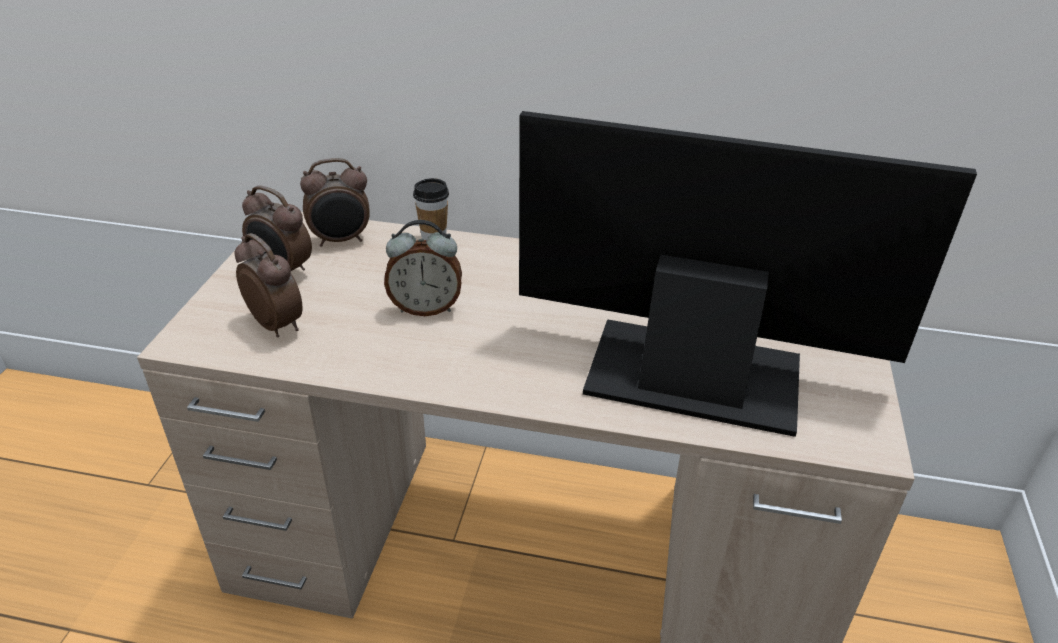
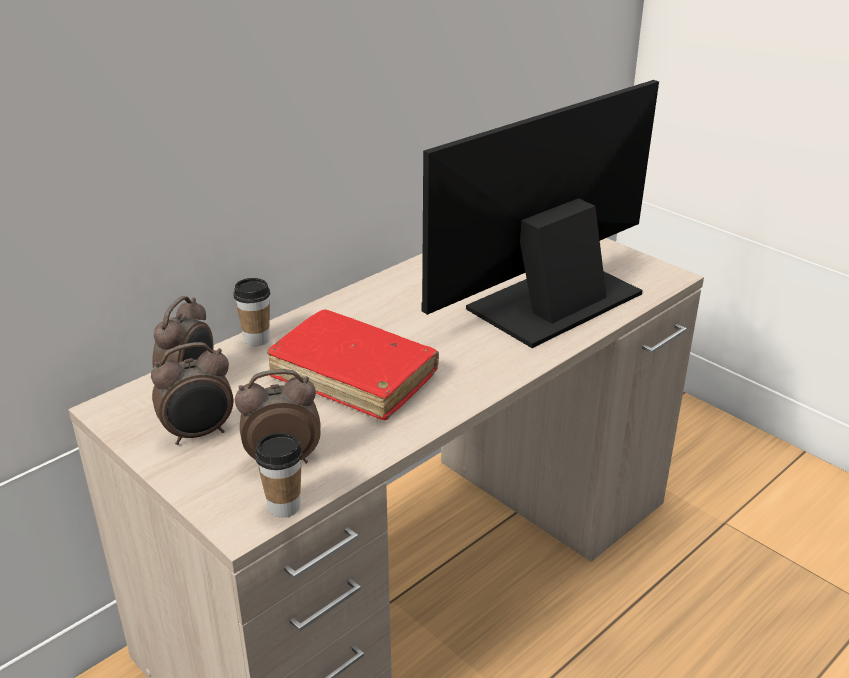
camera: 55 degrees left, 5 degrees down
alarm clock [384,220,462,316] -> red book [267,310,439,420]
none -> cup [255,433,303,518]

